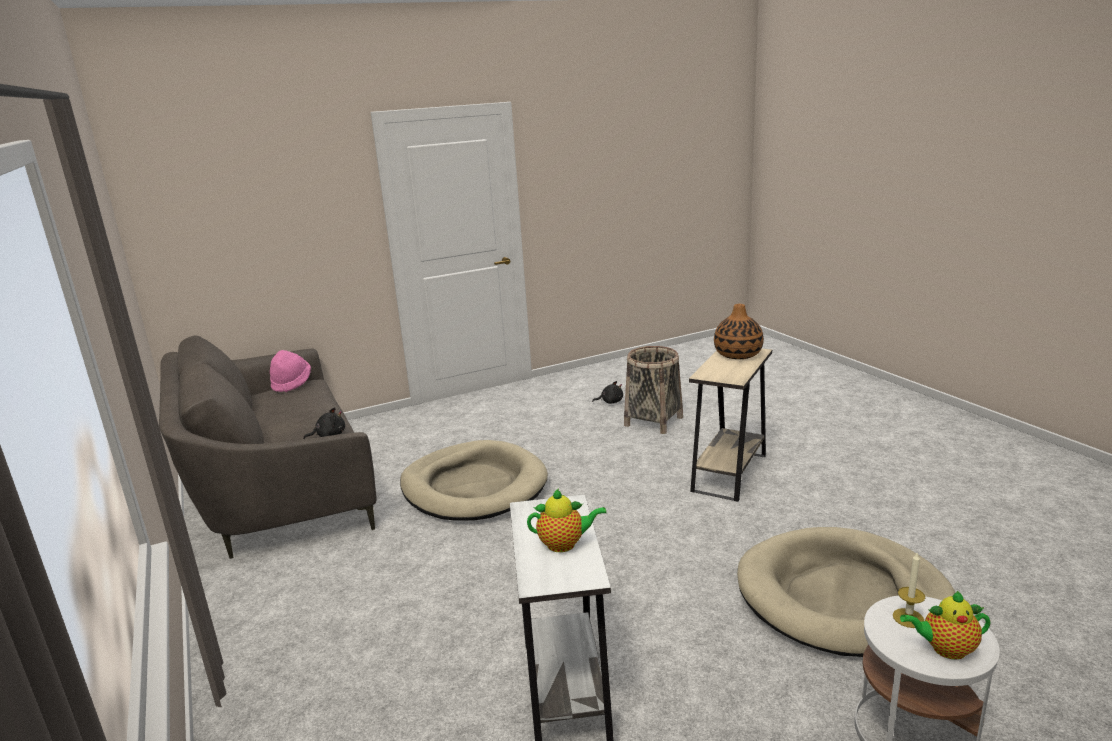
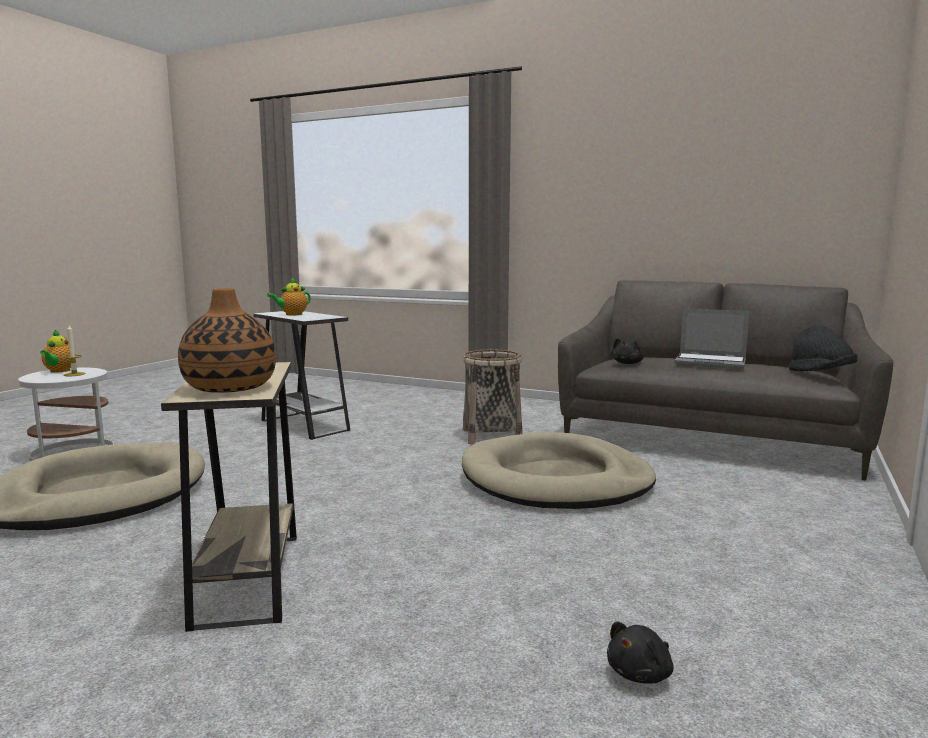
camera: 140 degrees right, 10 degrees down
pink hat [270,350,311,392] -> black hat [788,325,857,372]
basket [624,346,683,434] -> basket moved to [463,349,522,445]
teapot [900,591,991,660] -> teapot turned 120 degrees clockwise [40,330,71,373]
none -> laptop [674,308,749,369]

